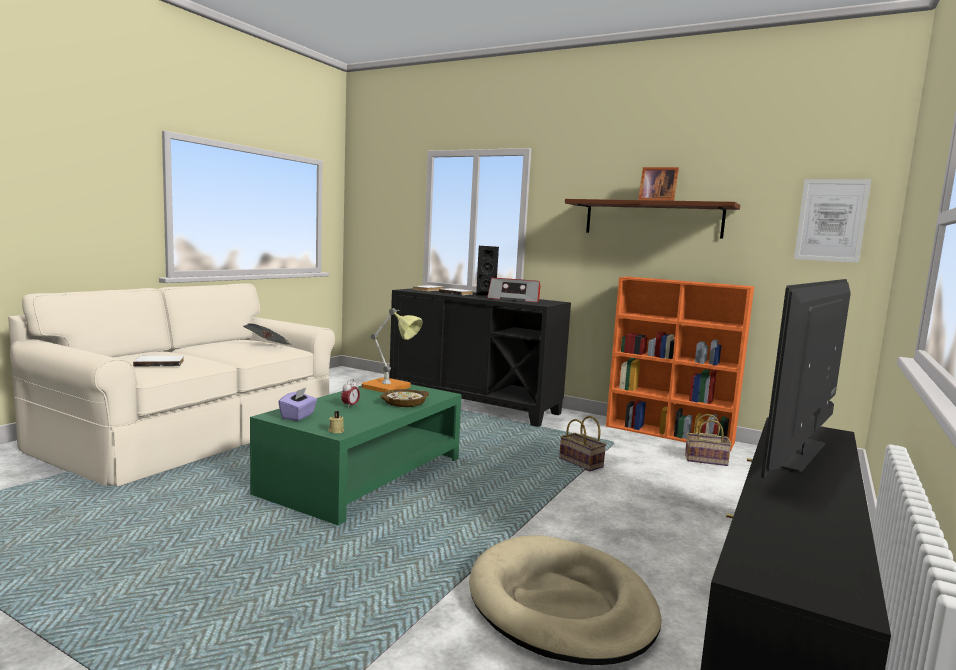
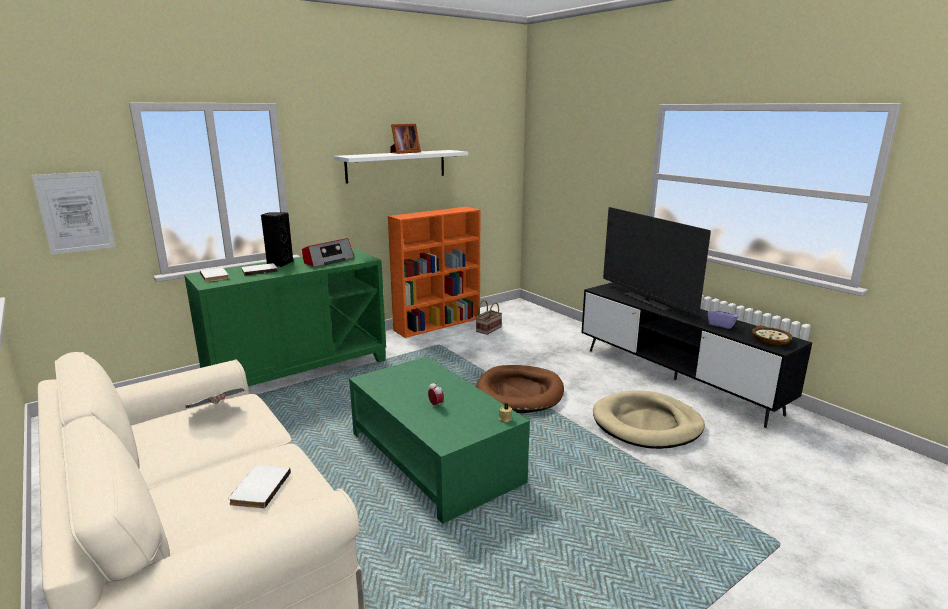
camera: 65 degrees left, 10 degrees up
purple tissue box [278,387,317,421] -> purple tissue box moved to [708,305,738,329]
table lamp [362,308,423,393] -> none
bowl [380,389,429,407] -> bowl moved to [752,326,792,346]
black cabinet [389,288,571,427] -> green cabinet [184,249,386,386]
basket [559,416,606,471] -> none
brown shelf [565,199,740,239] -> white shelf [334,150,468,184]
picture [794,179,871,263] -> picture moved to [31,171,116,255]
none -> brown dog bed [476,365,564,413]

